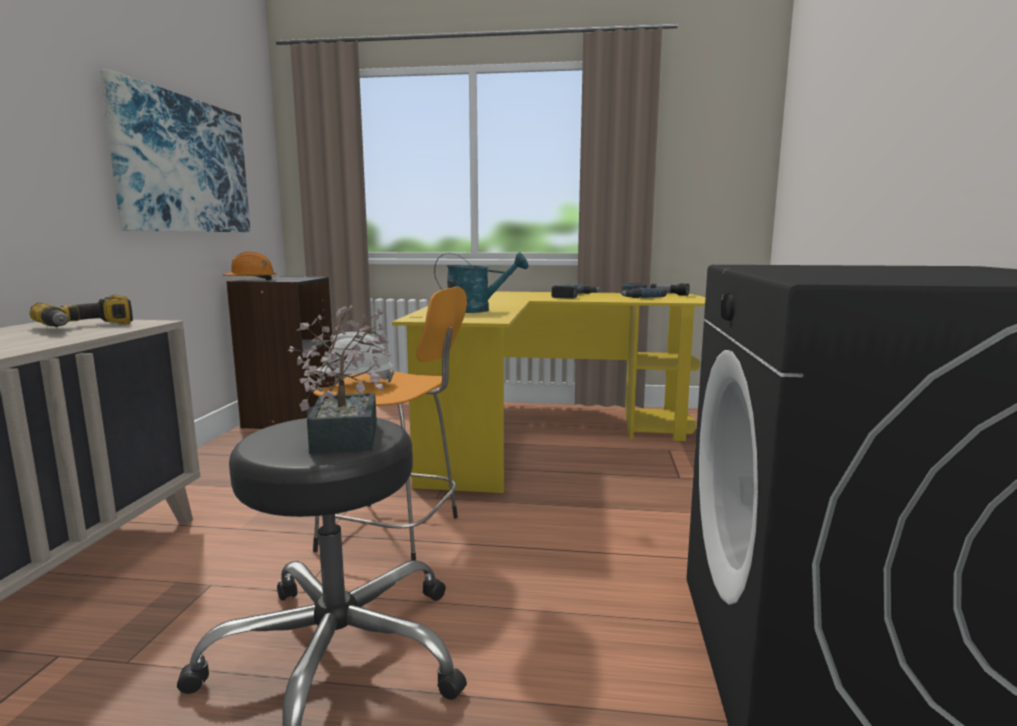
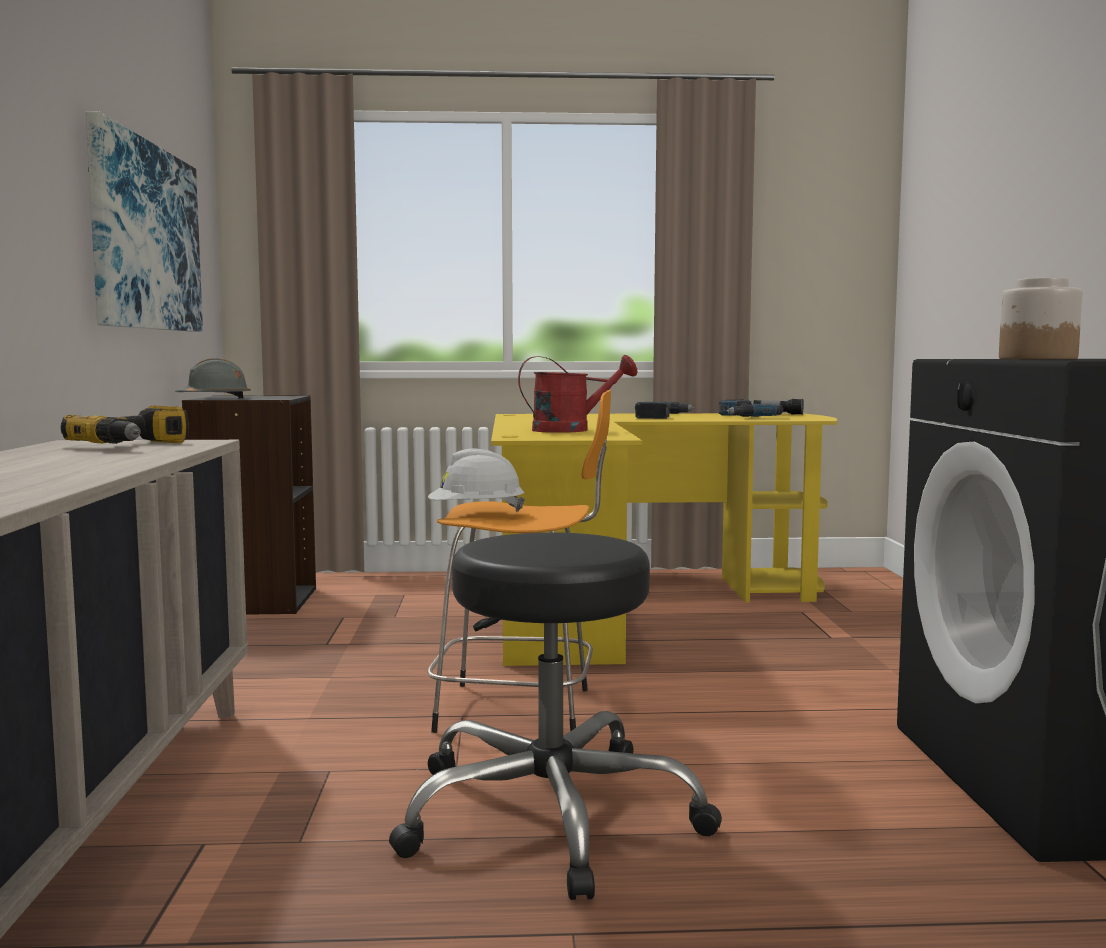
camera: 10 degrees left, 5 degrees down
orange hard hat [222,251,276,280] -> grey hard hat [175,358,251,398]
potted plant [288,305,391,454] -> none
turquoise watering can [434,252,528,313] -> red watering can [518,355,637,433]
none -> jar [999,277,1082,359]

